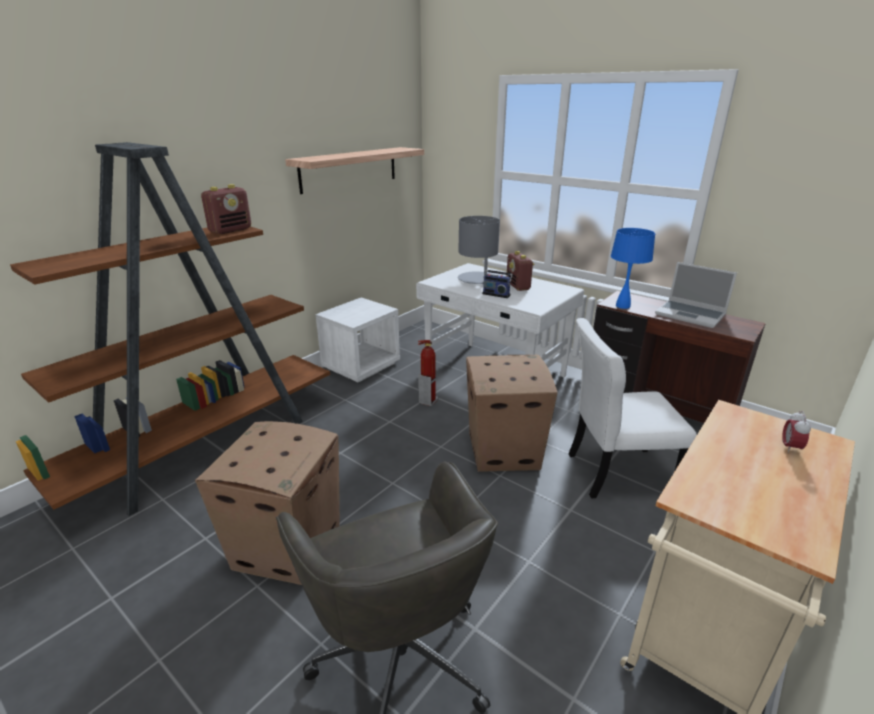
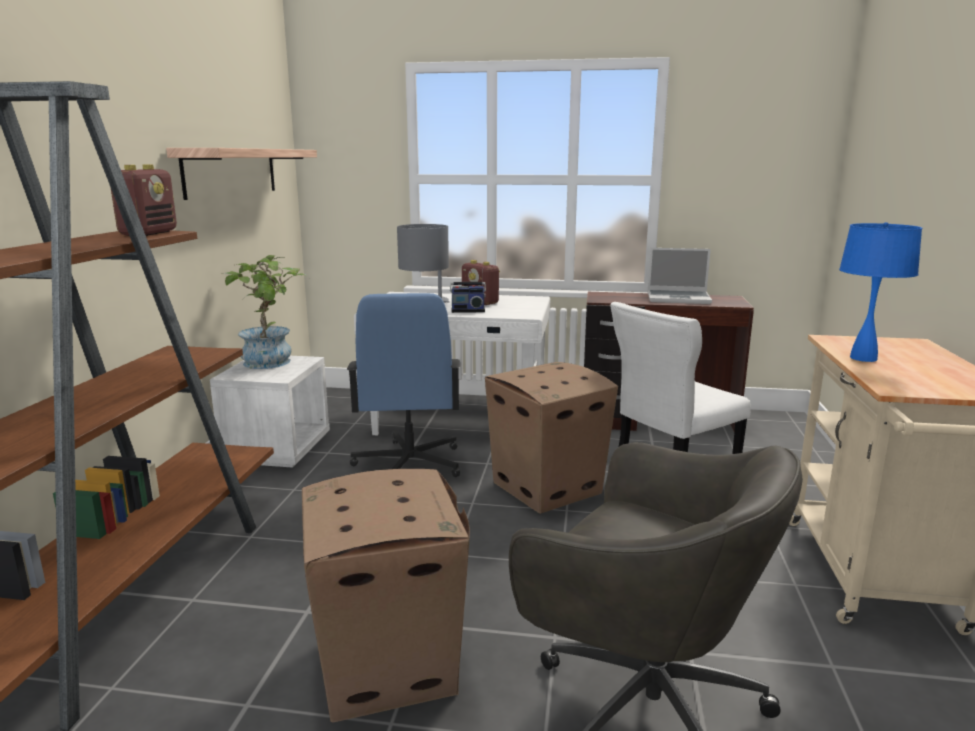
camera: 30 degrees left, 10 degrees down
fire extinguisher [418,340,438,407] -> blue office chair [347,293,461,477]
blue table lamp [611,228,655,309] -> blue table lamp moved to [839,222,922,362]
alarm clock [782,411,811,453] -> none
none -> potted plant [223,255,308,369]

